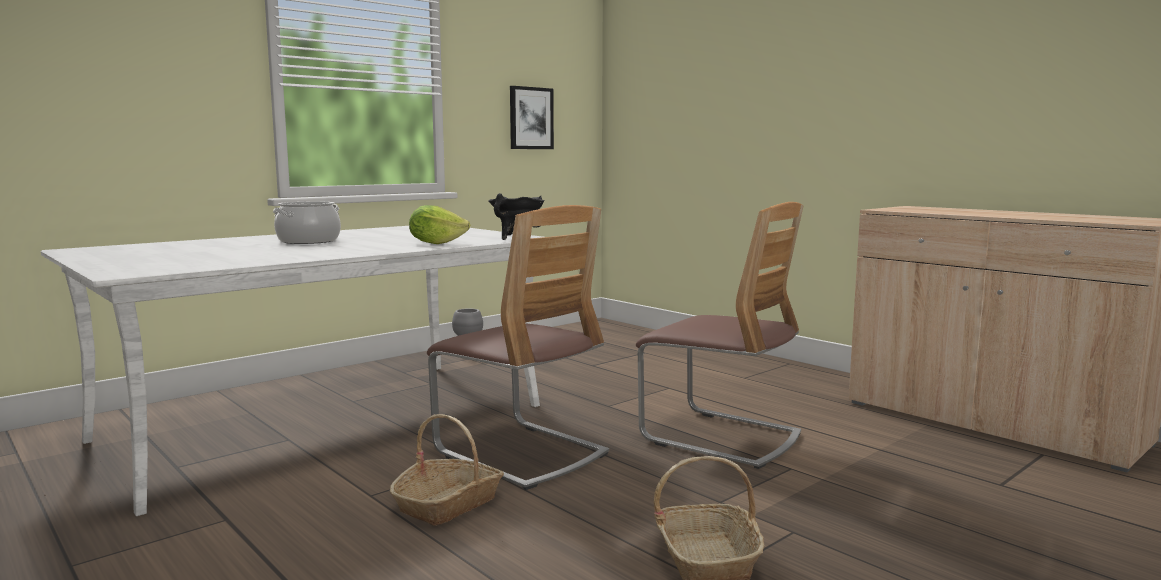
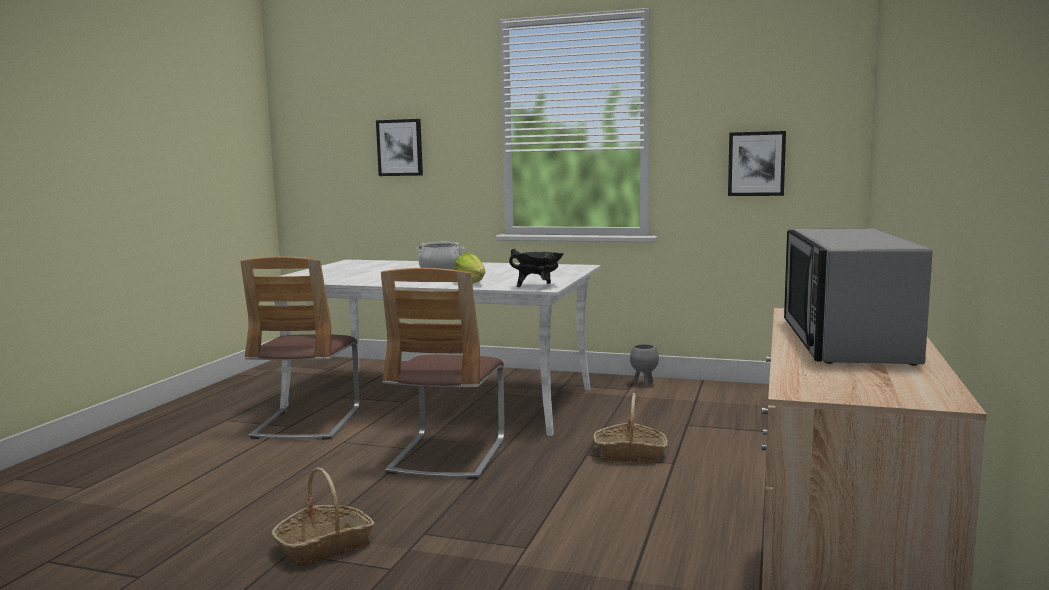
camera: 60 degrees right, 0 degrees up
basket [390,414,504,526] -> basket moved to [594,393,668,462]
chair [636,202,803,469] -> chair moved to [240,256,360,440]
none -> picture [376,119,423,176]
none -> microwave [784,229,932,366]

